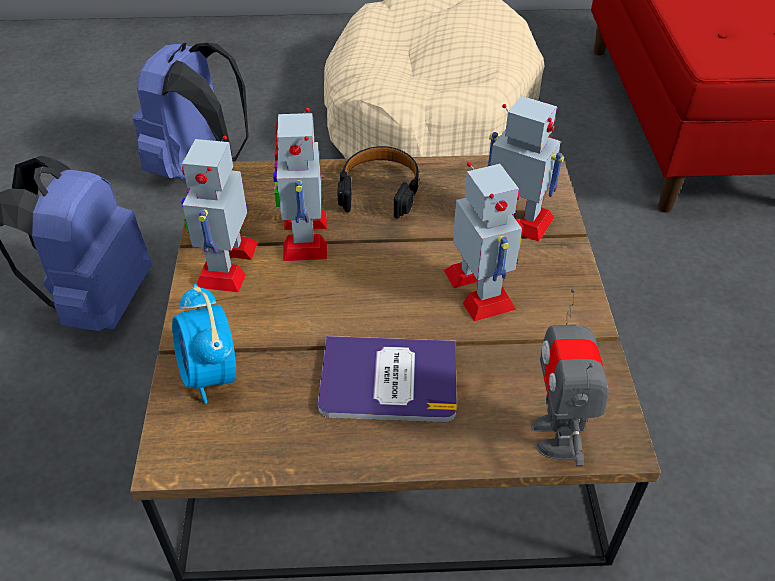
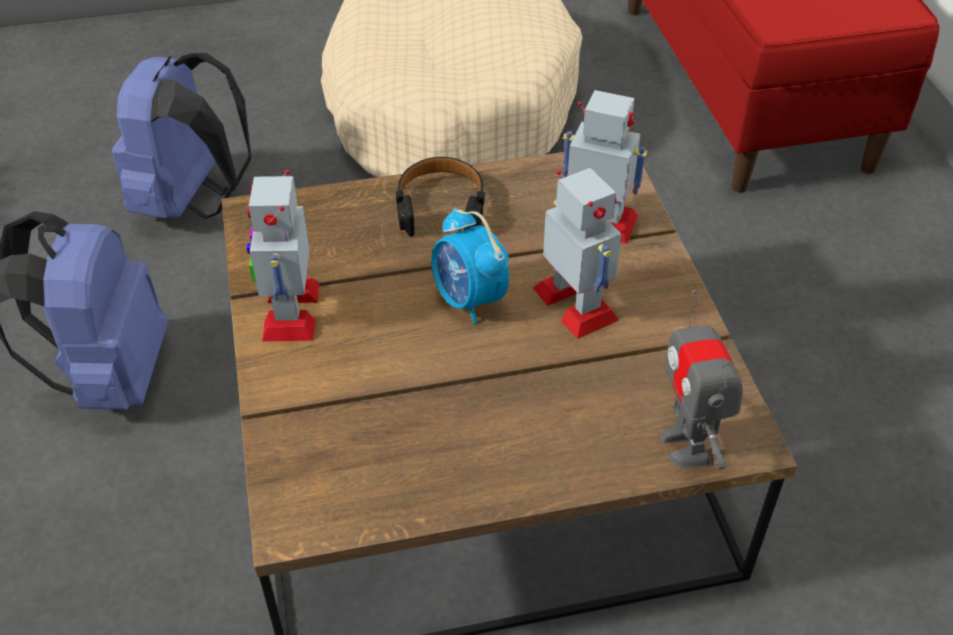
camera: 10 degrees left, 0 degrees up
alarm clock [172,284,236,404] -> alarm clock moved to [431,207,509,324]
toy robot [273,107,327,261] -> none
book [318,336,457,422] -> none

